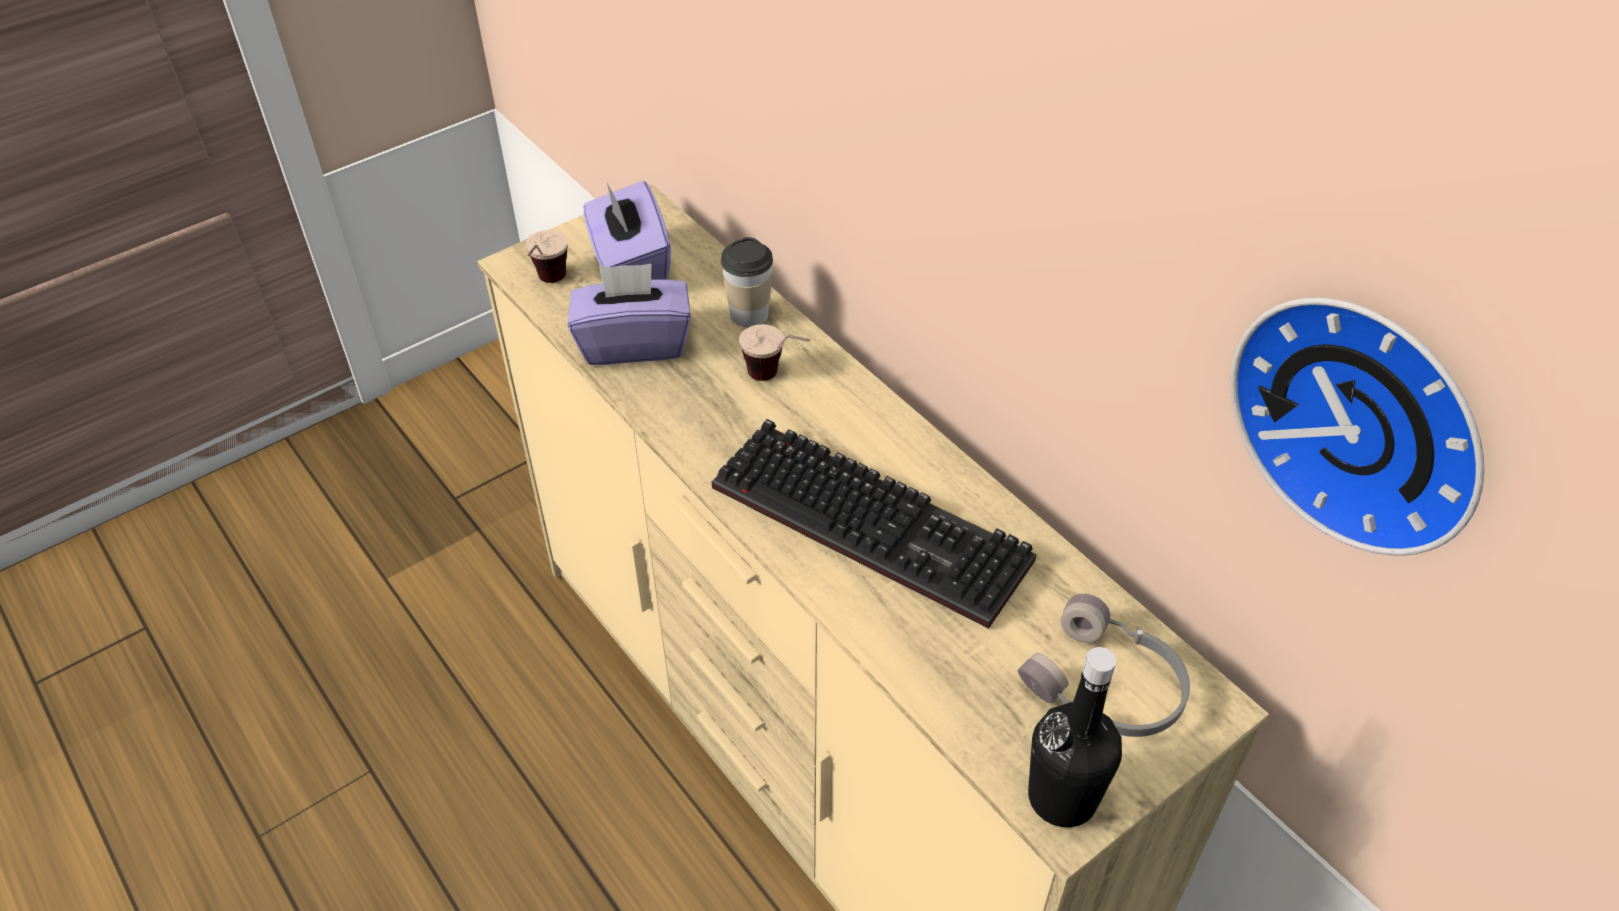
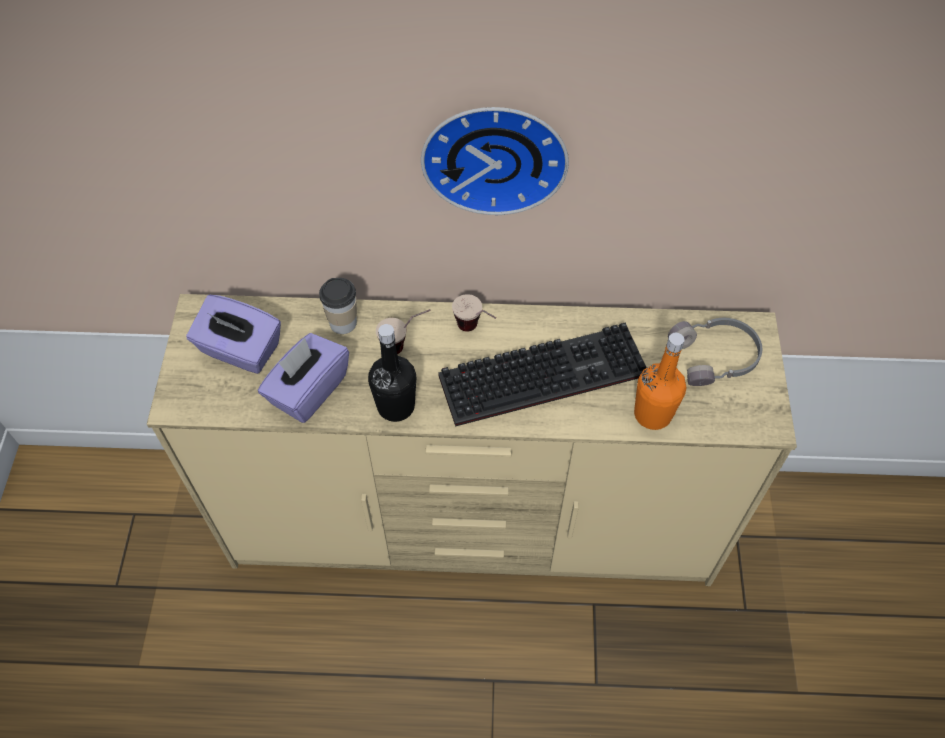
camera: 50 degrees left, 10 degrees up
cup [526,230,568,283] -> cup moved to [452,294,496,332]
black bottle [1028,647,1122,828] -> black bottle moved to [368,324,416,422]
wall clock [1231,298,1485,556] -> wall clock moved to [421,107,569,215]
none -> orange bottle [634,333,686,430]

